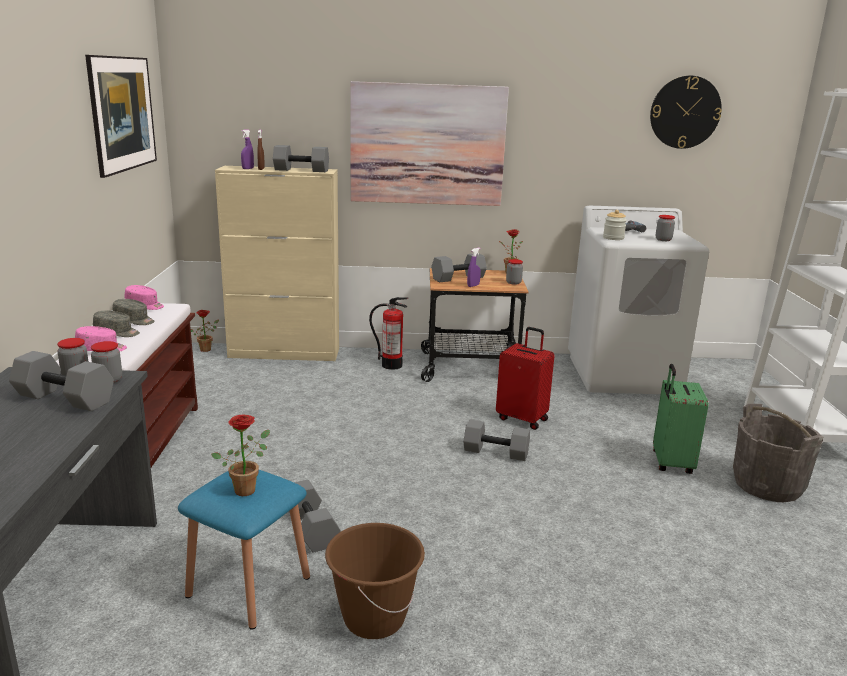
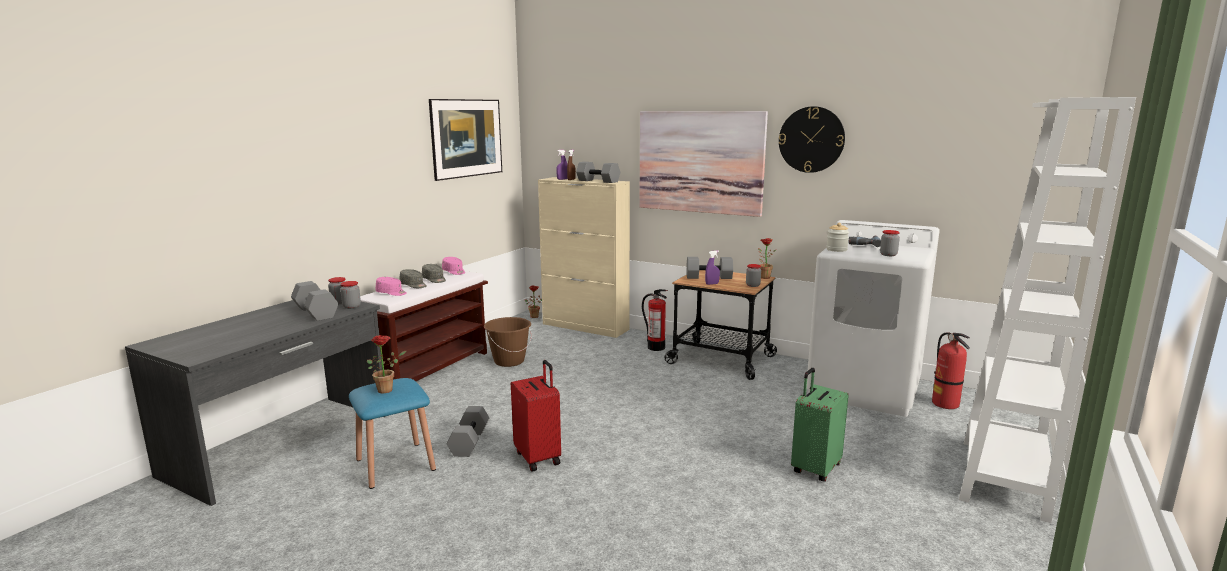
camera: 30 degrees right, 5 degrees down
brown bucket [325,523,425,639] -> brown bucket moved to [484,317,532,367]
grey dumbbell [463,419,530,461] -> none
red suitcase [496,327,555,430] -> red suitcase moved to [511,360,561,472]
wall clock [650,76,722,149] -> wall clock moved to [779,106,845,173]
grey bucket [733,404,823,502] -> none
none -> fire extinguisher [932,332,970,409]

